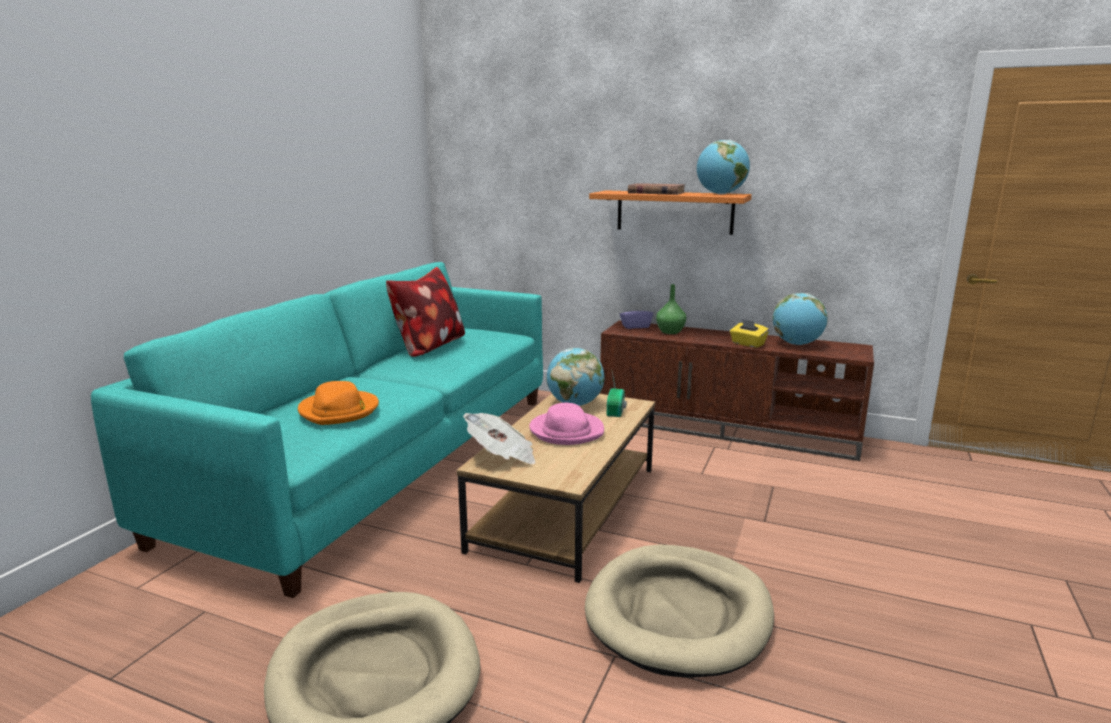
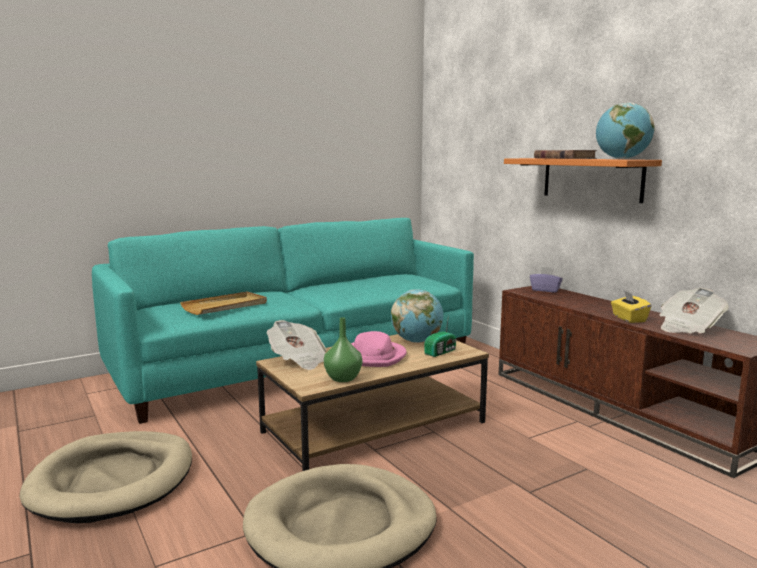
camera: 35 degrees right, 5 degrees down
orange hat [298,381,379,425] -> beige tray [180,292,267,315]
pillow [386,267,465,357] -> none
green vase [656,284,686,334] -> green vase moved to [324,317,362,382]
globe [772,293,828,345] -> newspaper [659,288,729,333]

